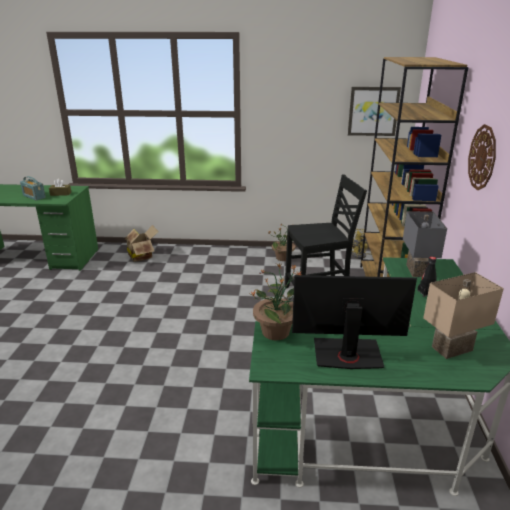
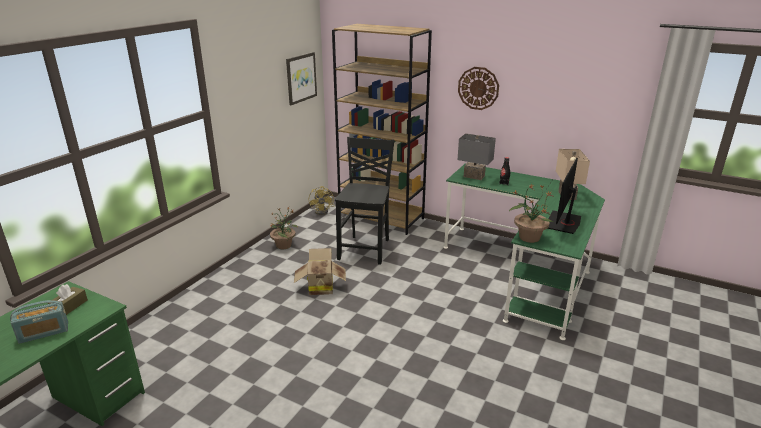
camera: 65 degrees left, 0 degrees up
cardboard box [124,225,158,262] -> cardboard box moved to [294,248,346,295]

